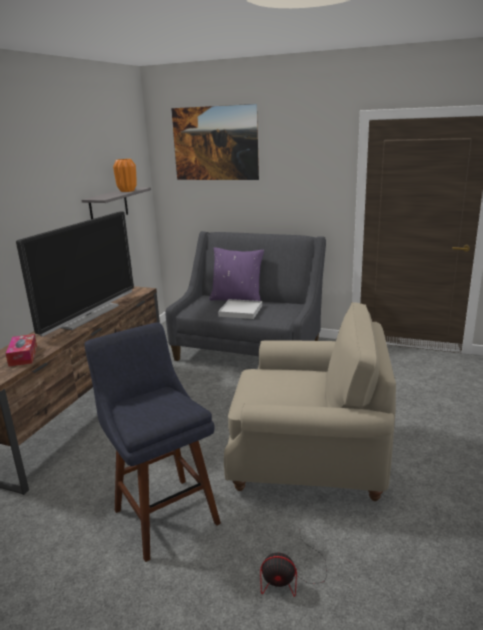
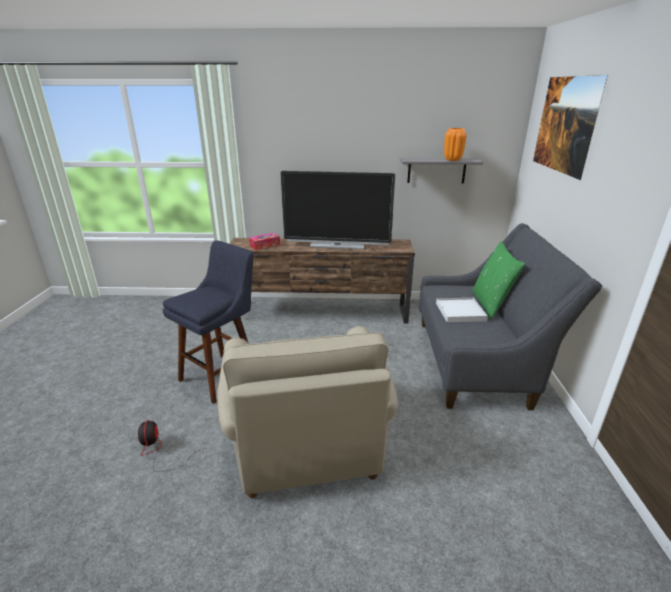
camera: 70 degrees right, 5 degrees up
purple pillow [209,247,264,301] -> green pillow [472,242,525,319]

